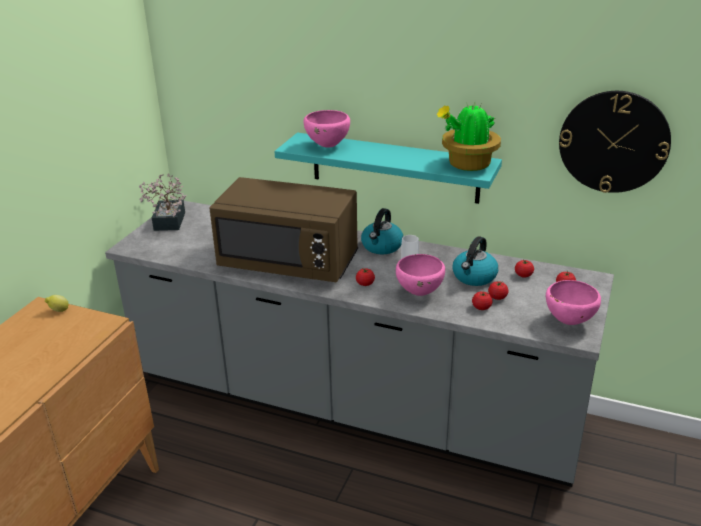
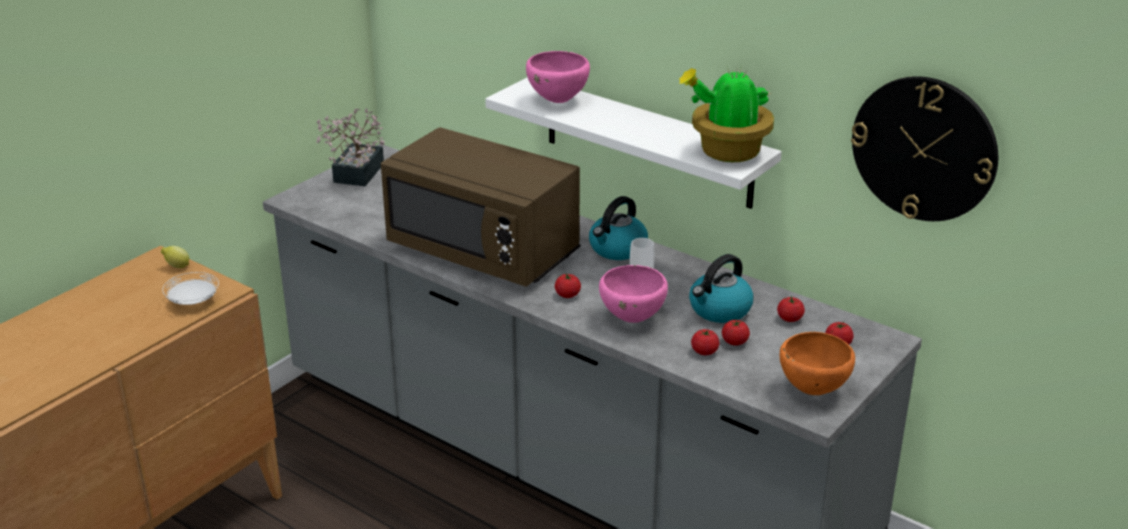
camera: 15 degrees right, 0 degrees up
turquoise shelf [274,133,502,204] -> white shelf [485,77,782,209]
pink bowl [546,280,601,325] -> orange bowl [780,332,855,395]
none -> white plate [162,272,219,305]

